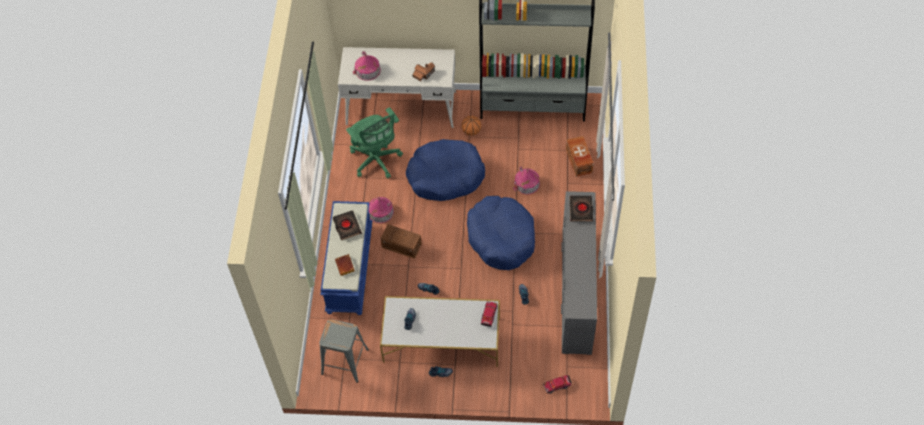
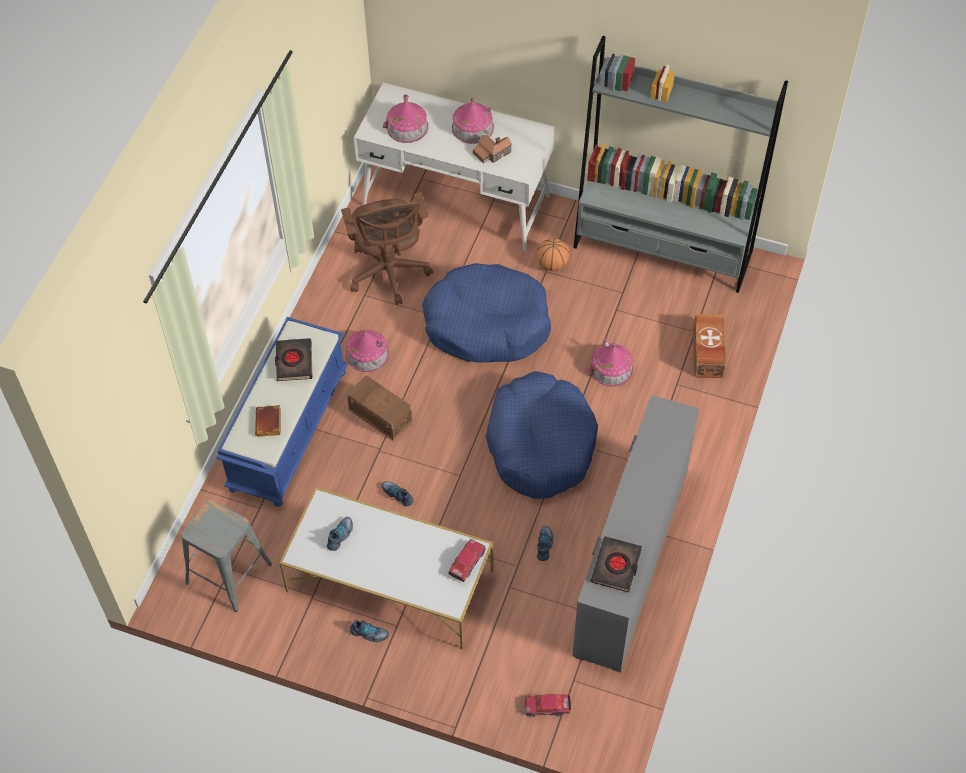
camera: 15 degrees right, 0 degrees up
green office chair [346,107,403,178] -> brown office chair [341,192,433,305]
black book [570,196,593,222] -> black book moved to [590,536,642,593]
none -> toy house [452,98,494,144]

